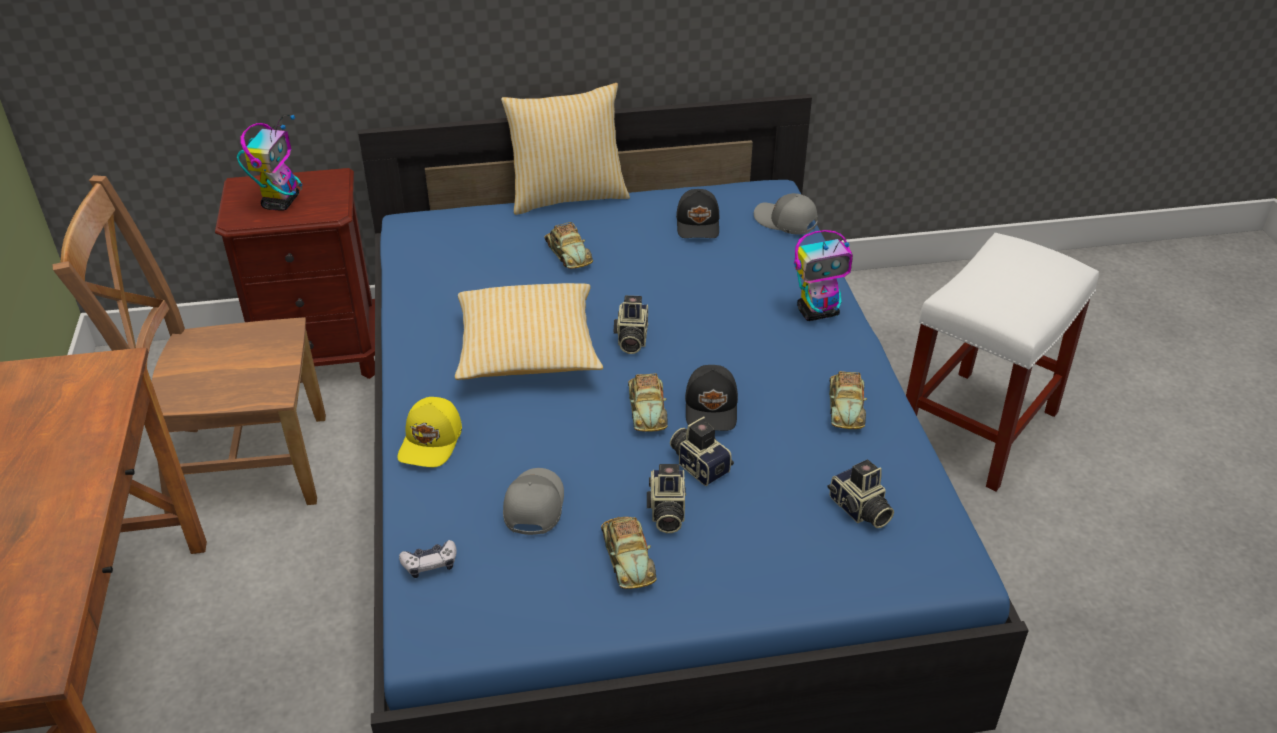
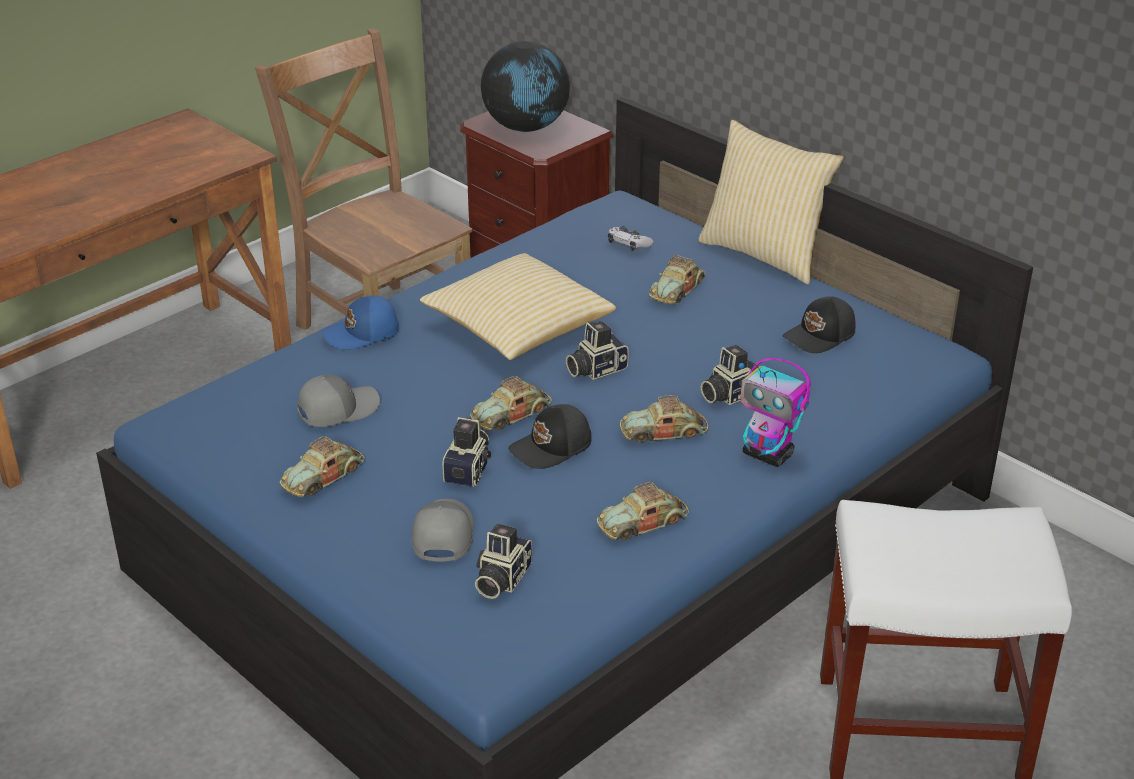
camera: 55 degrees right, 5 degrees down
toy robot [237,115,302,211] -> globe [481,41,570,132]
yellow cap [397,397,462,467] -> blue cap [322,296,399,350]
game controller [399,540,457,578] -> game controller moved to [608,226,654,251]
camera [647,464,686,533] -> camera moved to [701,345,758,405]
grey cap [754,193,818,235] -> grey cap moved to [411,499,474,562]
none -> toy car [620,395,708,443]

